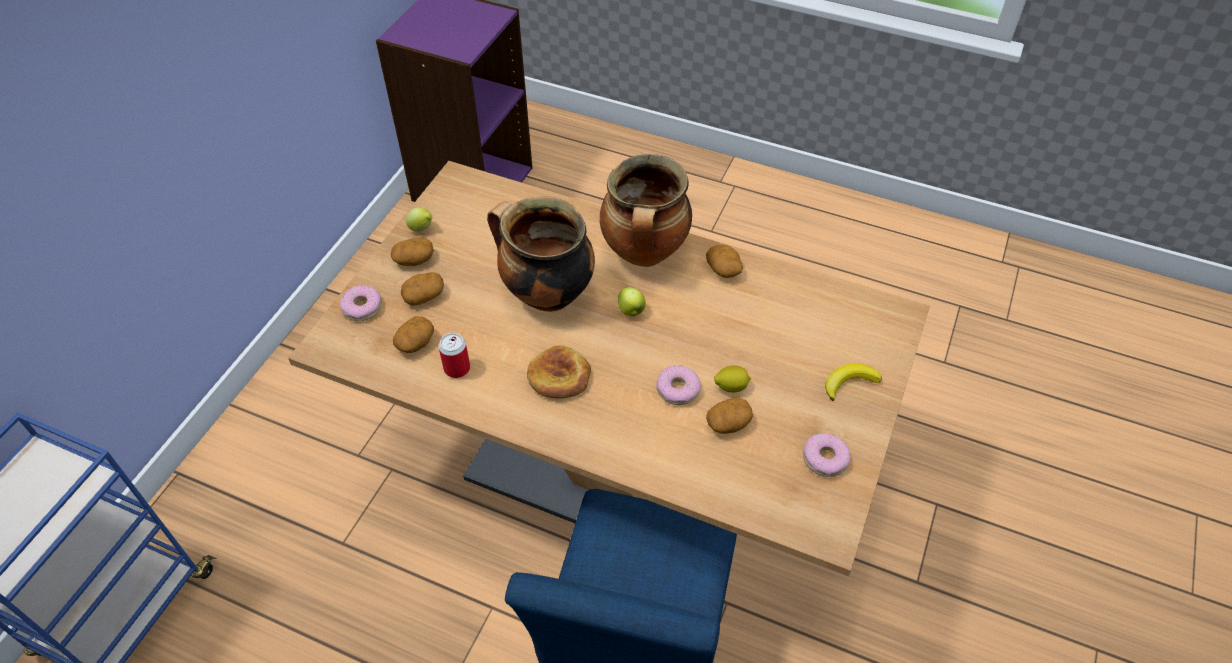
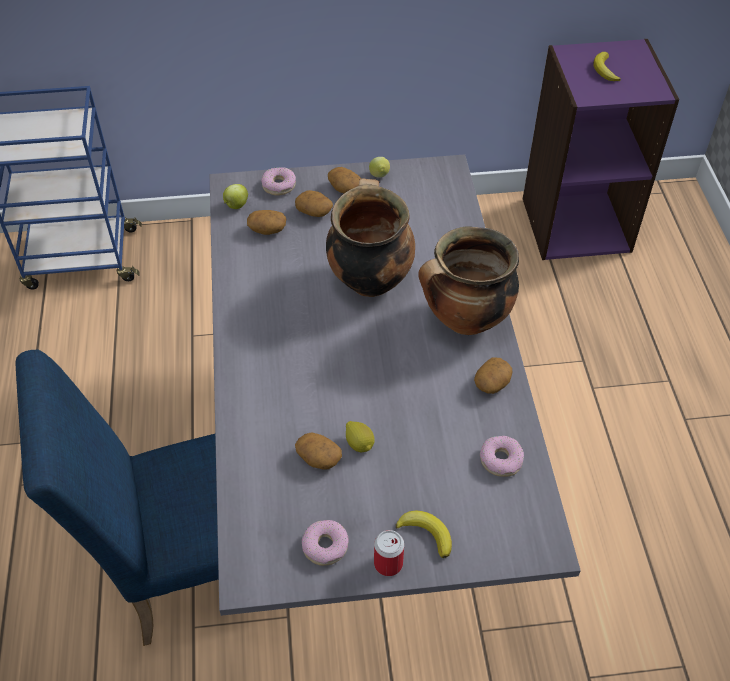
camera: 60 degrees right, 0 degrees up
brown dining table [288,161,930,576] -> grey dining table [210,154,581,616]
can [439,333,470,378] -> can moved to [374,530,404,576]
bread [527,345,591,398] -> none
apple [618,287,646,316] -> apple moved to [223,184,248,209]
donut [656,365,701,405] -> donut moved to [480,436,524,477]
none -> banana [593,52,621,81]

